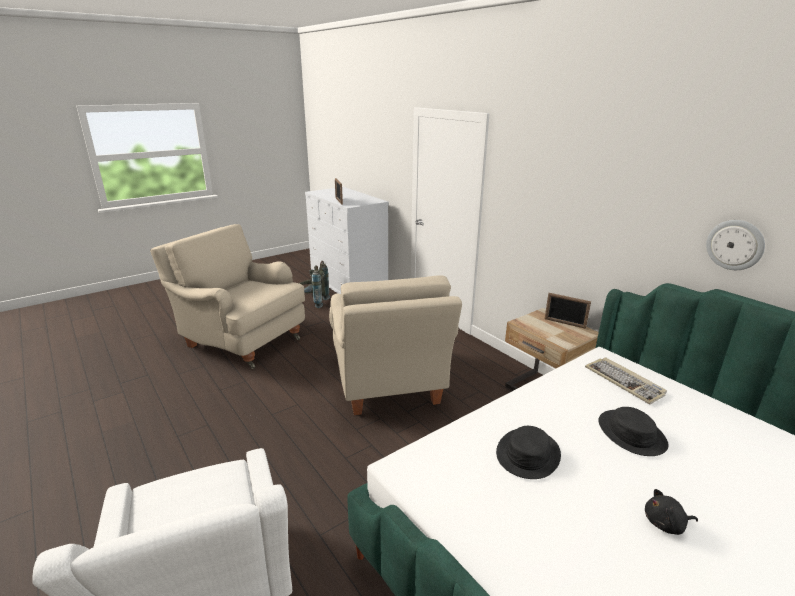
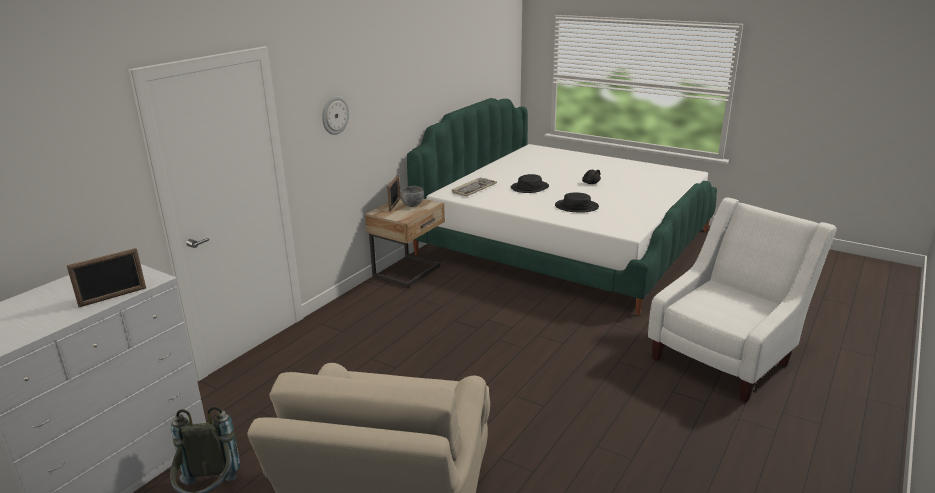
camera: 110 degrees left, 0 degrees up
beige armchair [329,275,462,415] -> none
wall clock [706,220,765,270] -> wall clock moved to [322,96,349,135]
none -> grey bowl [400,186,424,207]

